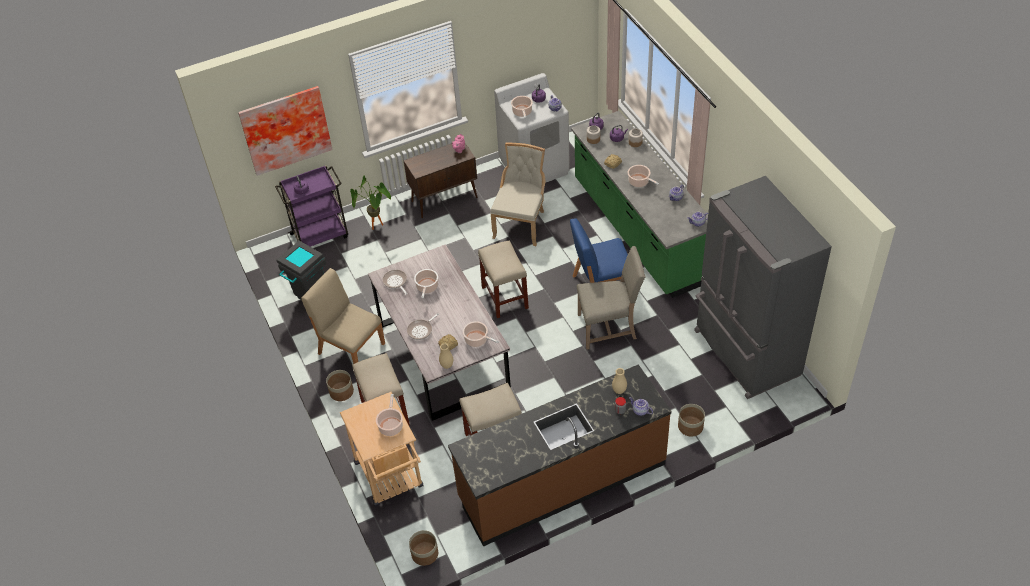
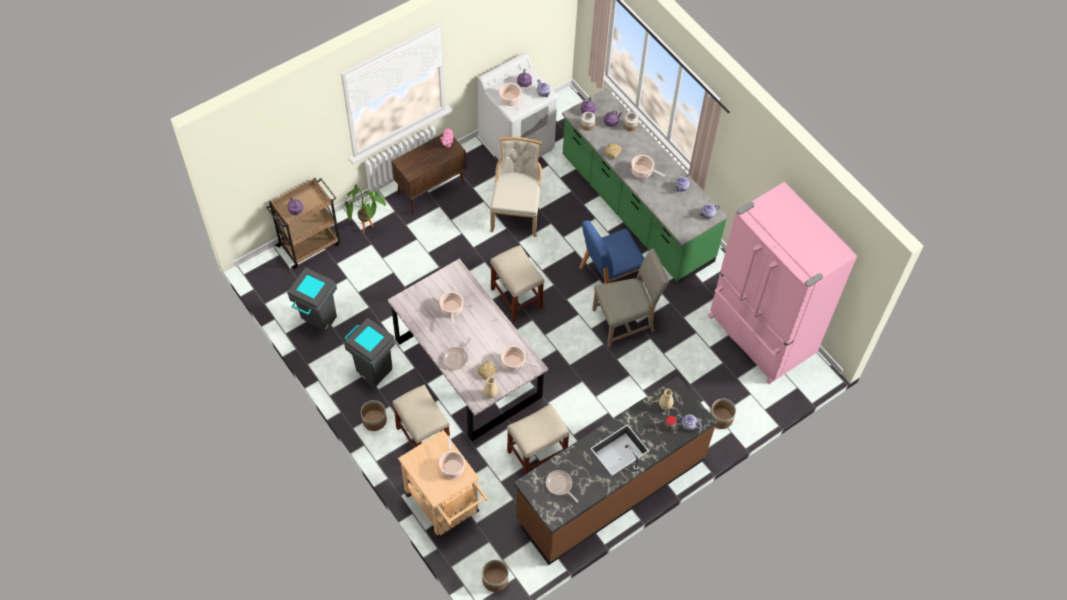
camera: 15 degrees left, 10 degrees up
picture [238,86,333,176] -> none
purple cart [275,165,348,247] -> brown cart [266,178,340,269]
beige chair [301,268,385,364] -> grey trash can [344,318,395,388]
frying pan [383,270,407,295] -> frying pan moved to [546,470,579,503]
grey fridge [694,176,832,399] -> pink fridge [708,182,857,384]

